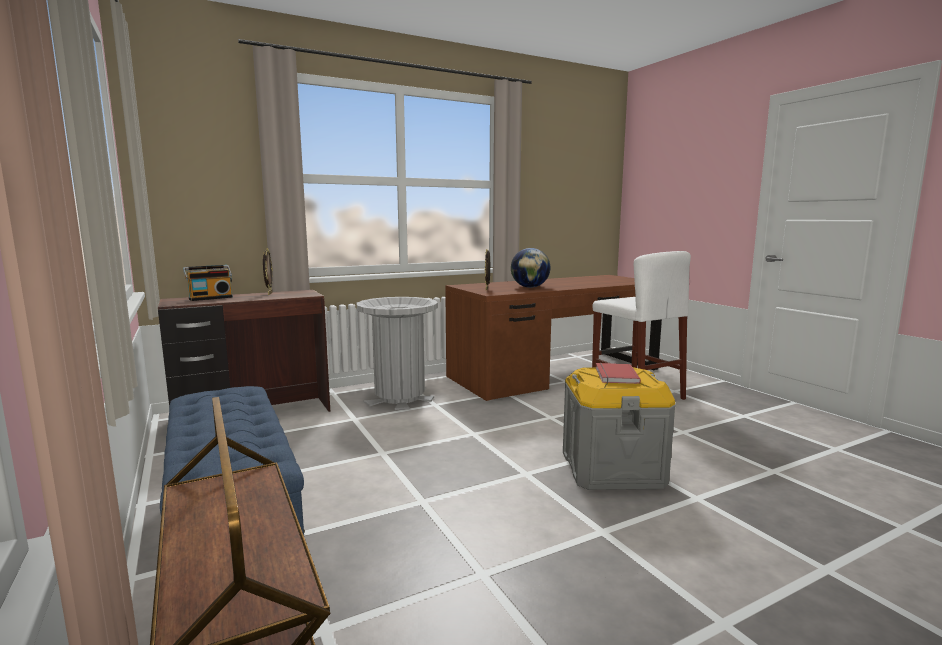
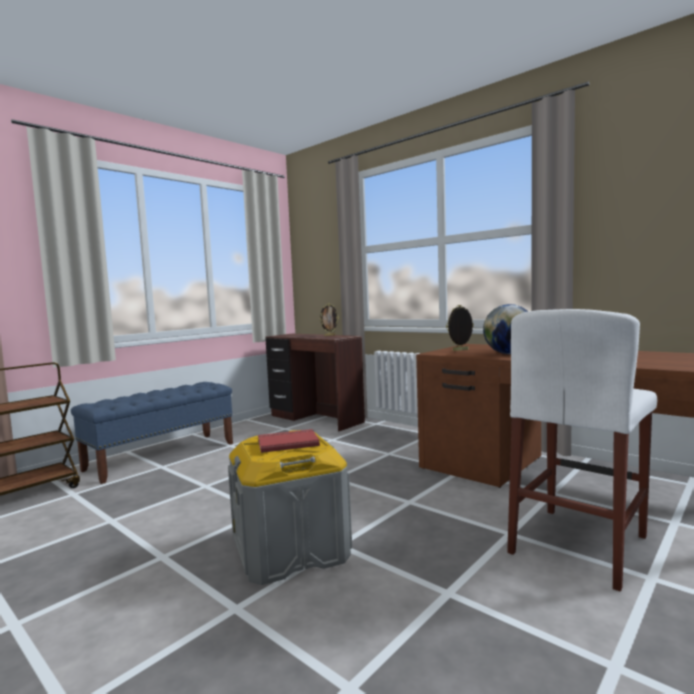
camera: 70 degrees right, 5 degrees down
radio [183,265,233,301] -> none
grey trash can [357,297,438,410] -> none

